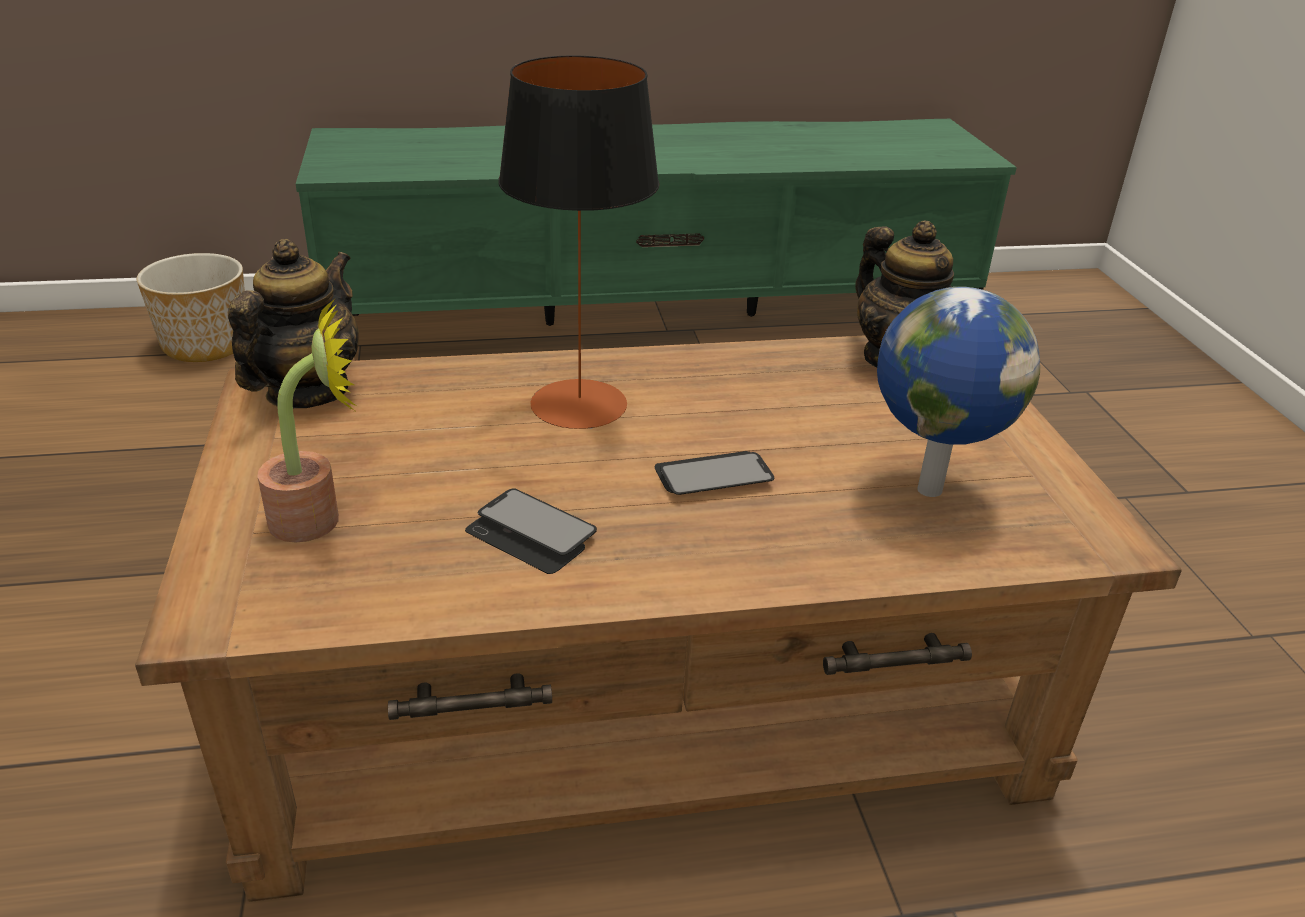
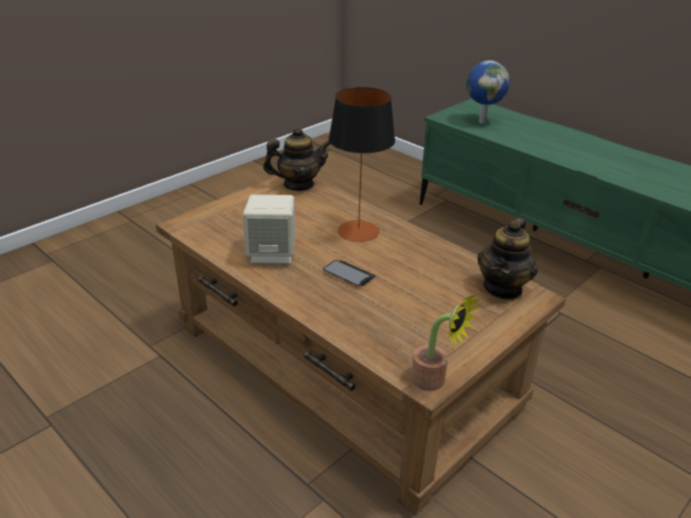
camera: 55 degrees right, 0 degrees up
planter [137,253,245,362] -> none
potted plant [257,299,356,542] -> potted plant moved to [411,294,480,391]
phone [465,488,597,574] -> beige speaker [243,195,295,264]
globe [877,287,1040,497] -> globe moved to [466,60,510,124]

